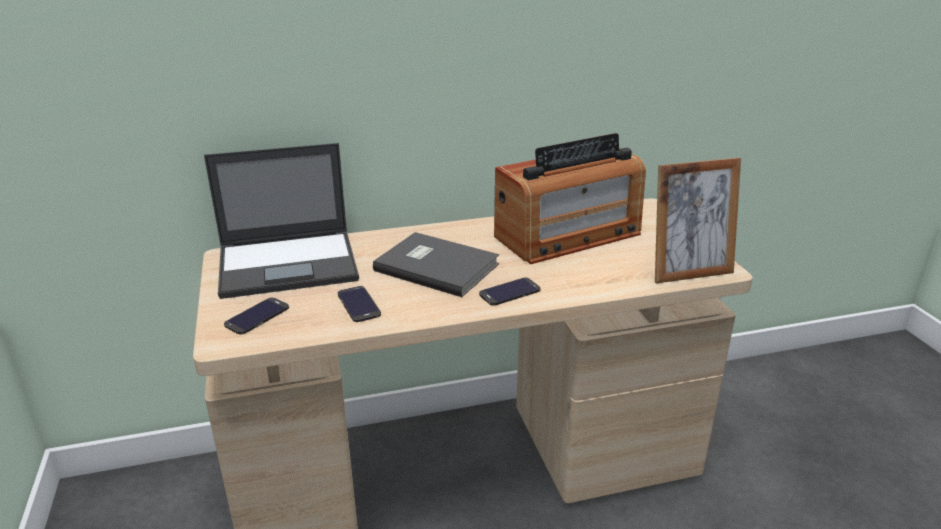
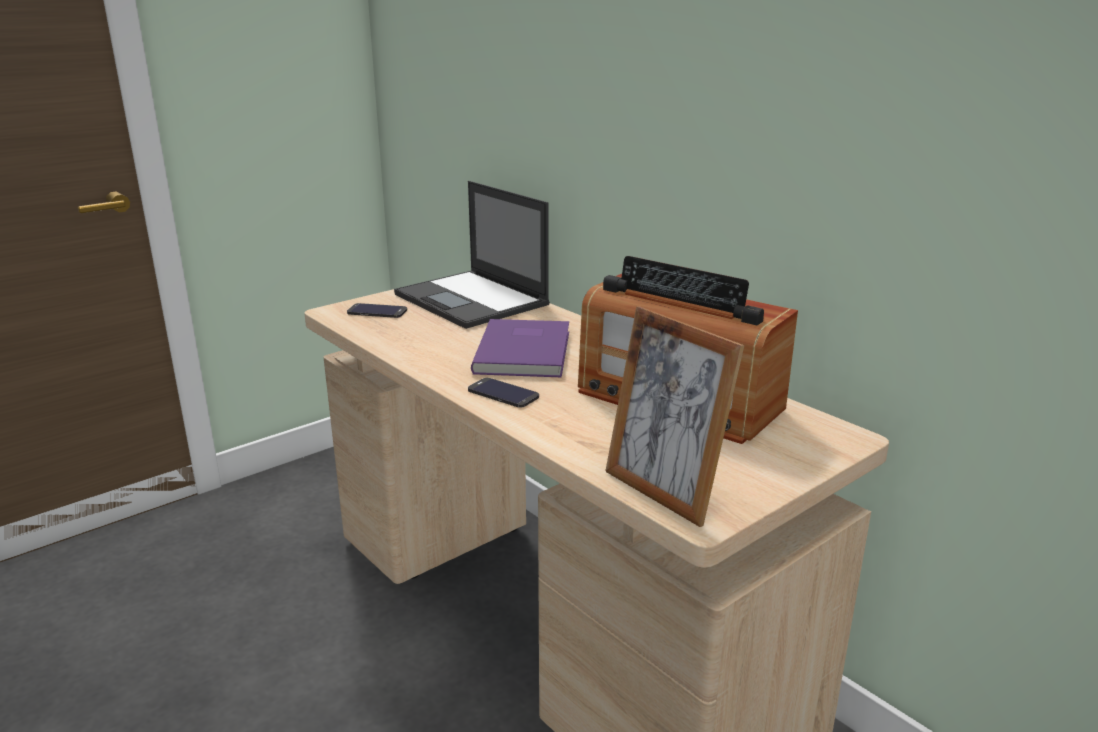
camera: 65 degrees right, 5 degrees down
phone [338,286,381,322] -> none
grey book [373,232,499,297] -> purple book [471,319,569,377]

